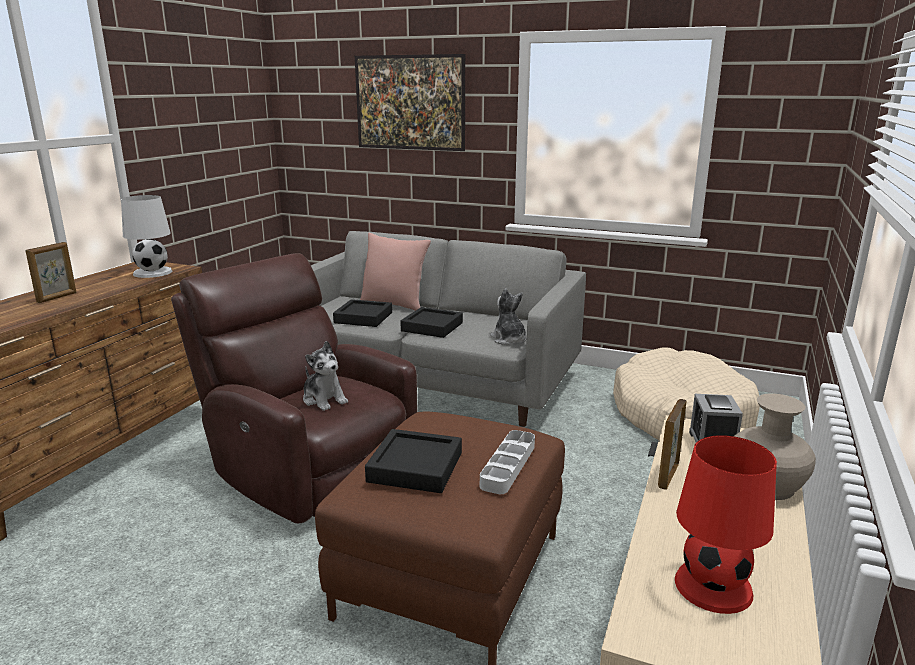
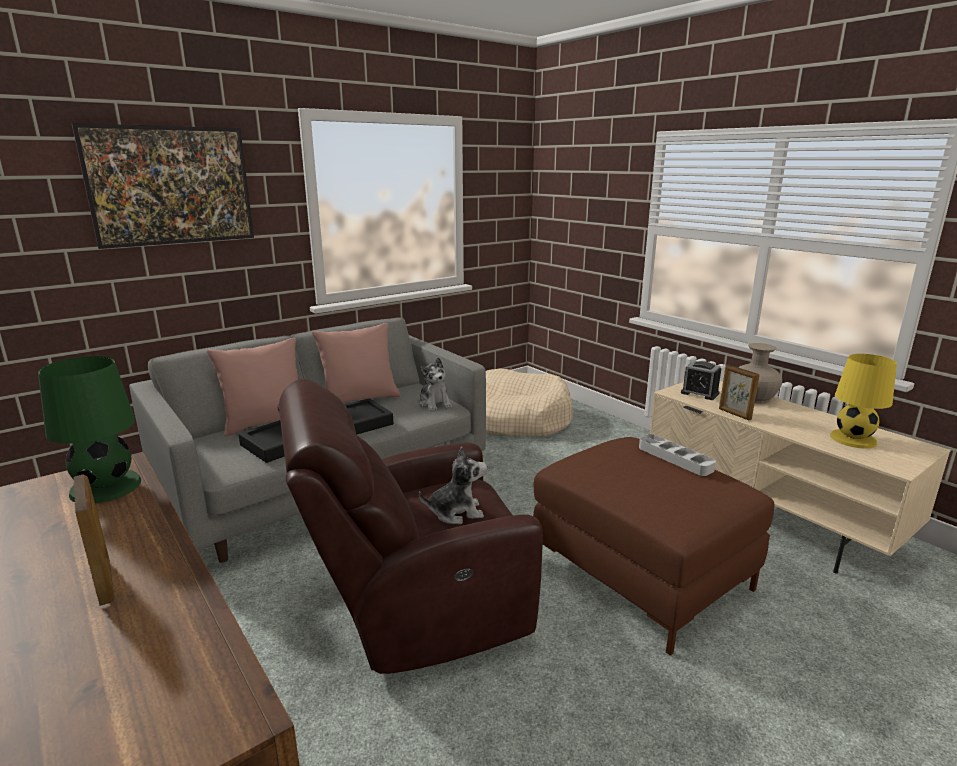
camera: 60 degrees left, 0 degrees up
white table lamp [121,195,172,278] -> green table lamp [38,356,141,504]
black tray [365,429,462,493] -> none
plush toy [490,288,526,345] -> plush toy turned 120 degrees counterclockwise [419,357,452,411]
red table lamp [675,435,777,614] -> yellow table lamp [830,354,897,449]
none -> pink pillow [312,323,400,402]

